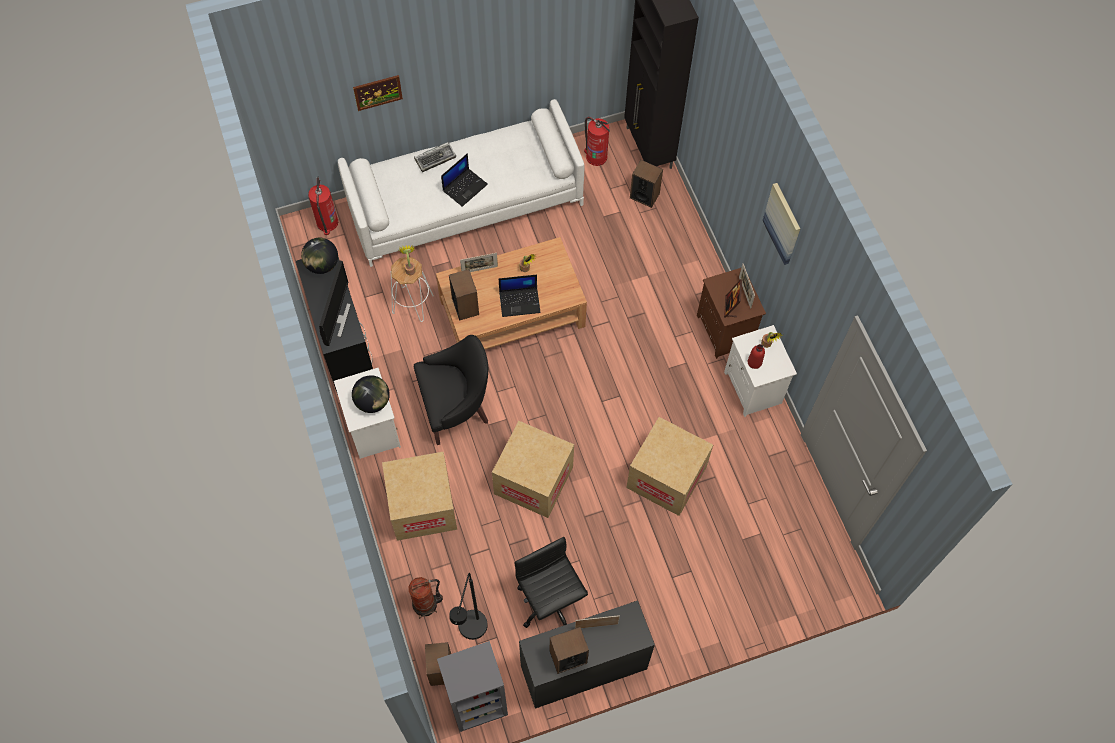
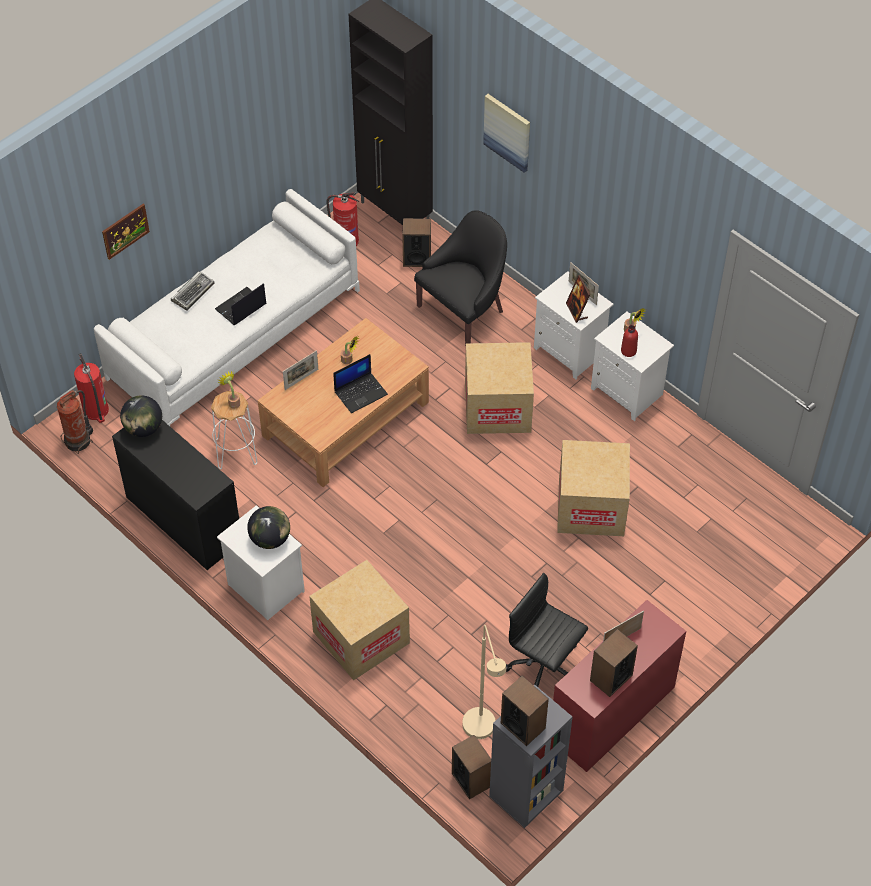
camera: 25 degrees left, 10 degrees down
monitor [319,260,351,346] -> none
fire extinguisher [408,577,443,619] -> fire extinguisher moved to [57,390,93,454]
black armchair [414,335,488,445] -> black armchair moved to [414,210,507,346]
laptop [441,153,488,207] -> laptop turned 150 degrees counterclockwise [215,283,267,325]
speaker [449,269,479,321] -> speaker moved to [501,676,549,746]
black floor lamp [449,573,488,640] -> beige floor lamp [462,625,506,739]
cardboard box [492,421,574,518] -> cardboard box moved to [465,342,534,434]
black desk [519,600,655,709] -> red desk [553,600,686,772]
brown nightstand [697,268,766,359] -> white nightstand [534,271,614,379]
picture [762,183,800,265] -> picture moved to [483,94,530,173]

